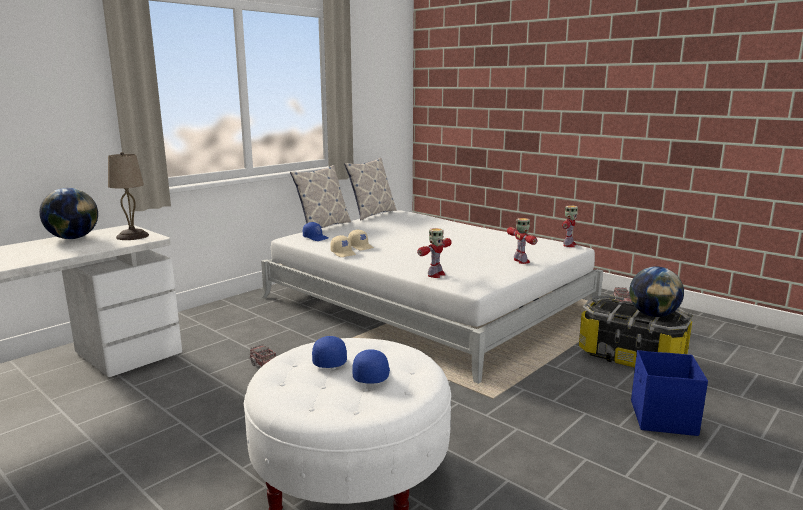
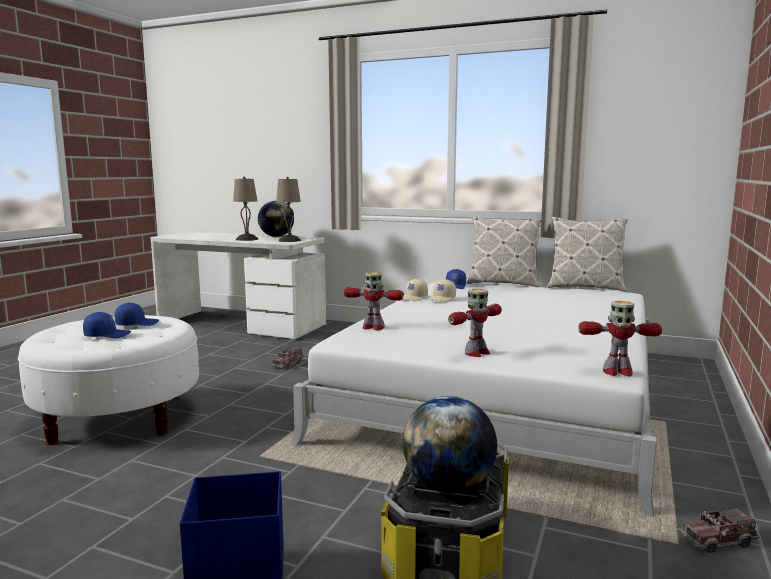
camera: 70 degrees right, 5 degrees down
none -> beige table lamp [233,177,258,241]

